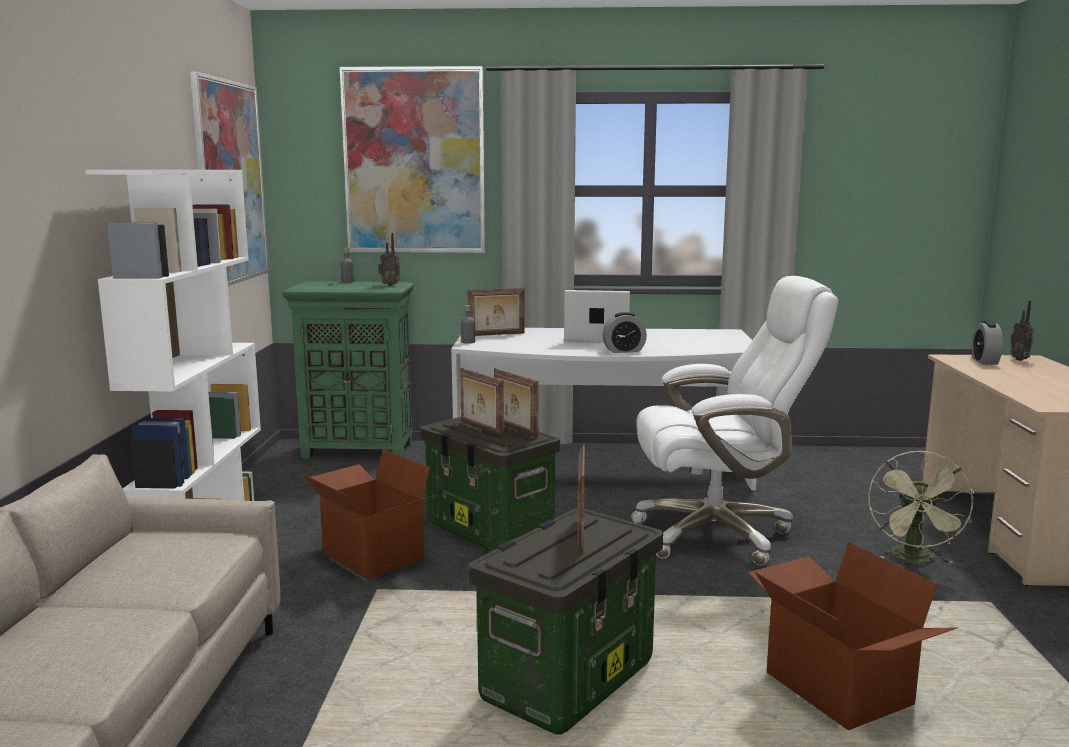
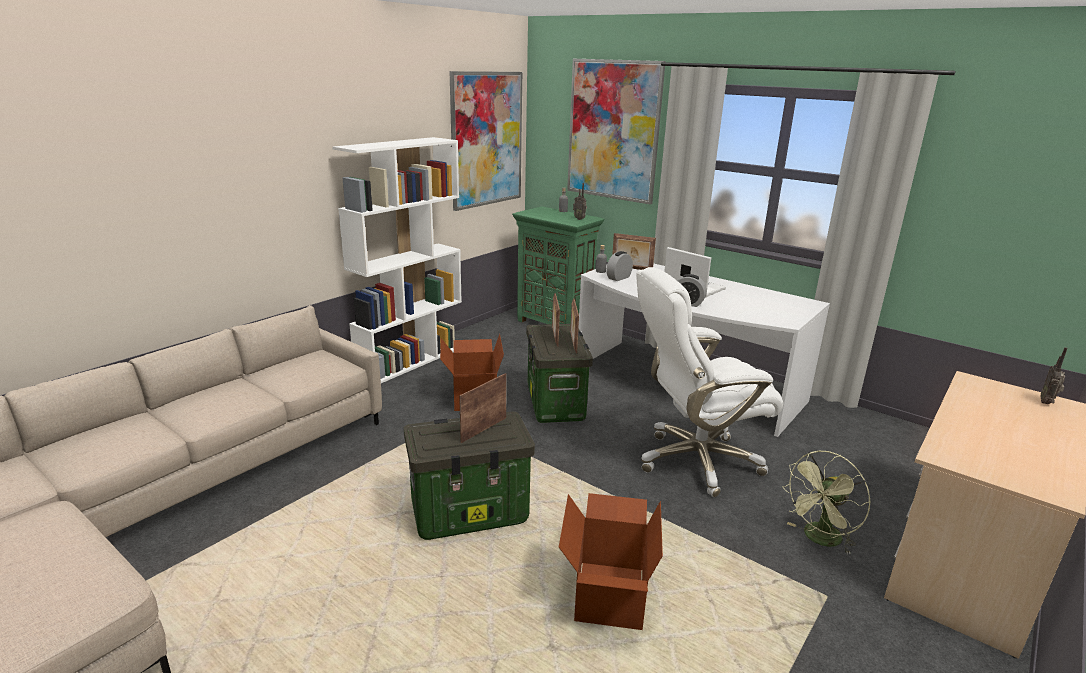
camera: 35 degrees right, 10 degrees up
white office chair [631,276,838,565] -> white office chair turned 135 degrees clockwise [636,267,783,497]
alarm clock [972,321,1003,365] -> alarm clock moved to [606,251,633,281]

